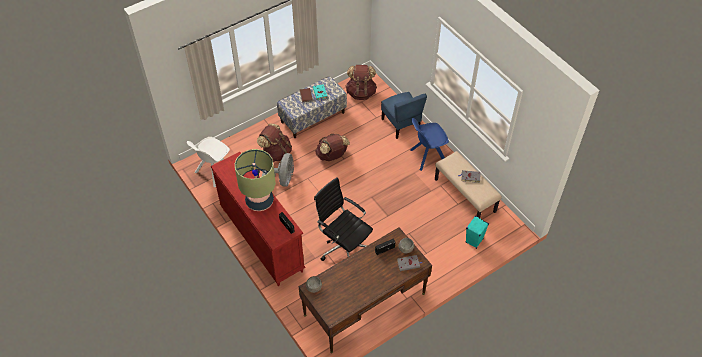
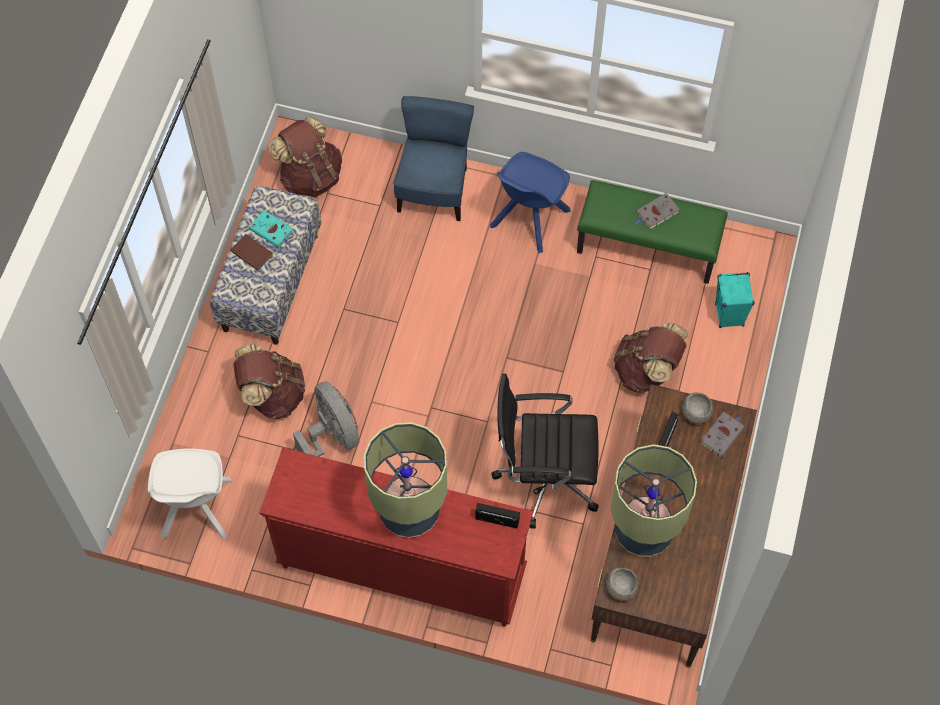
camera: 40 degrees left, 10 degrees up
brown backpack [316,134,350,161] -> brown backpack moved to [614,322,688,393]
blue chair [381,92,427,139] -> blue chair turned 105 degrees counterclockwise [394,96,474,221]
beige bench [435,151,502,218] -> green bench [577,180,728,284]
none -> table lamp [610,444,697,557]

